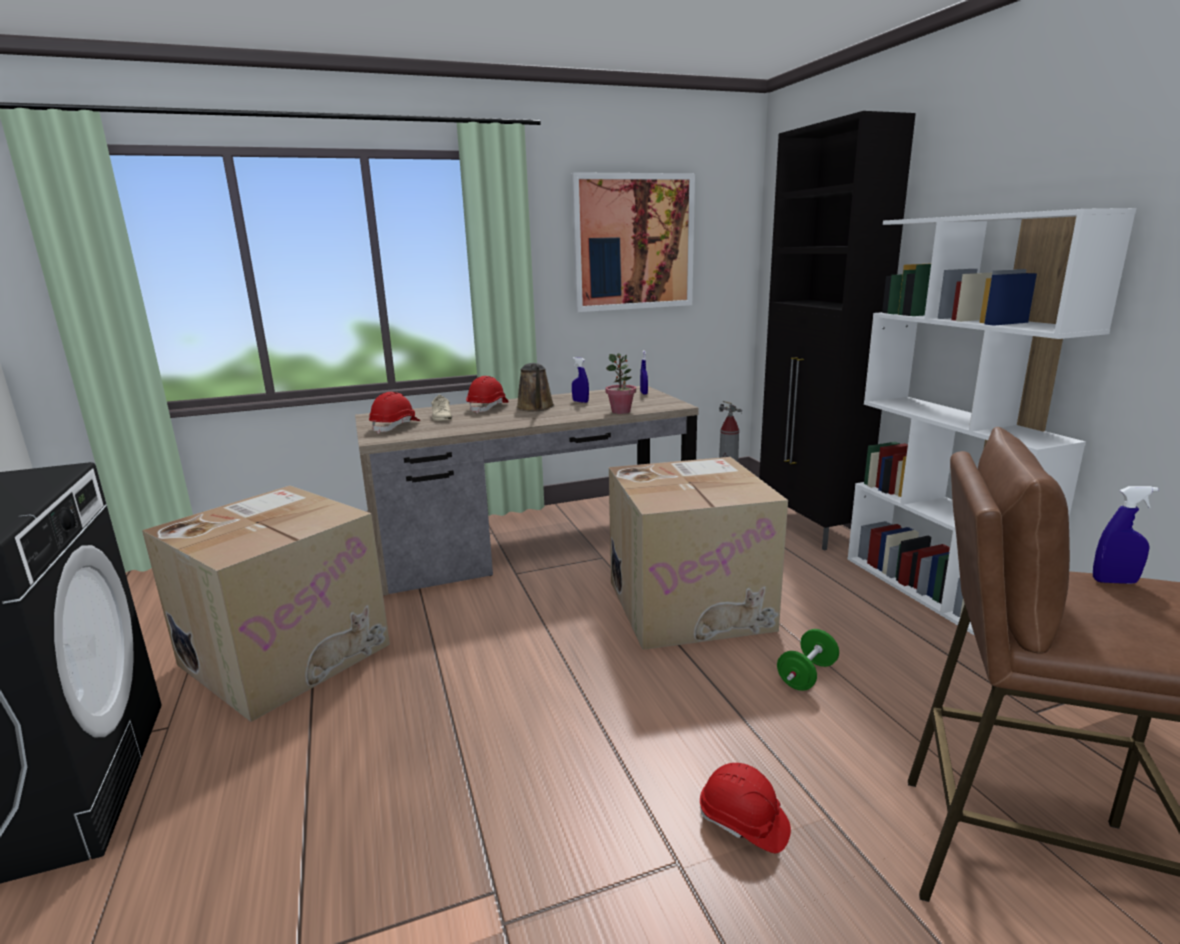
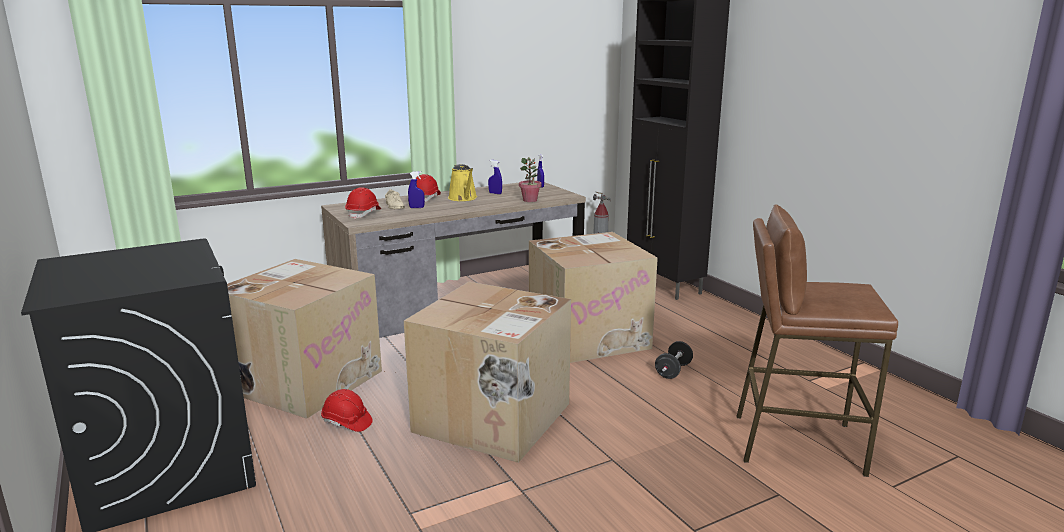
camera: 10 degrees left, 0 degrees up
brown watering can [516,363,554,411] -> yellow watering can [448,164,477,201]
picture [571,172,695,312] -> none
red hard hat [700,763,791,853] -> red hard hat moved to [321,389,373,432]
green dumbbell [777,629,839,691] -> black dumbbell [655,341,693,379]
white bookcase [847,208,1137,636] -> none
blue spray bottle [1093,486,1159,584] -> blue spray bottle moved to [408,171,425,208]
none -> cardboard box [404,282,571,463]

